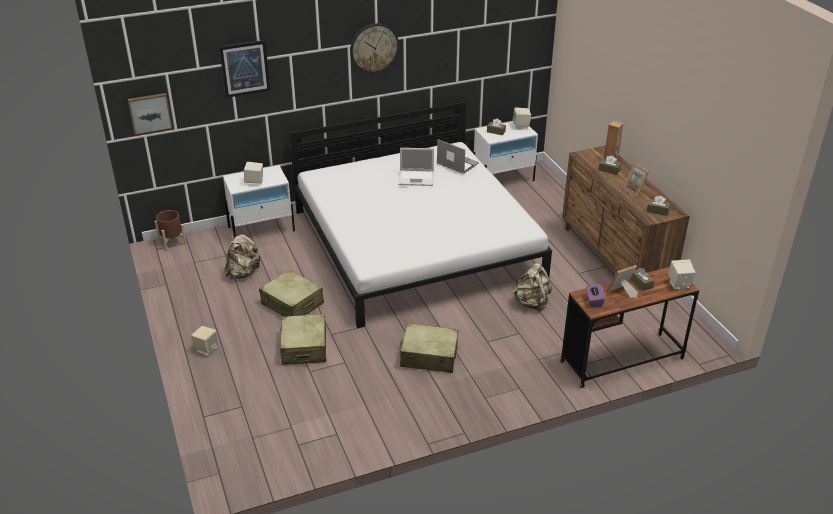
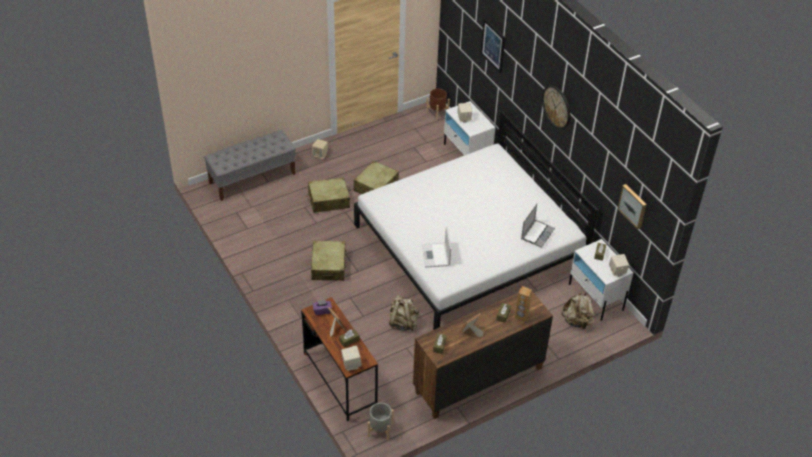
camera: 80 degrees right, 10 degrees up
picture [128,93,173,135] -> picture moved to [618,184,647,229]
beige backpack [224,233,261,279] -> beige backpack moved to [561,291,595,330]
laptop [399,148,434,186] -> laptop moved to [422,227,451,267]
none -> grey bench [204,130,296,201]
none -> grey planter [368,403,394,440]

